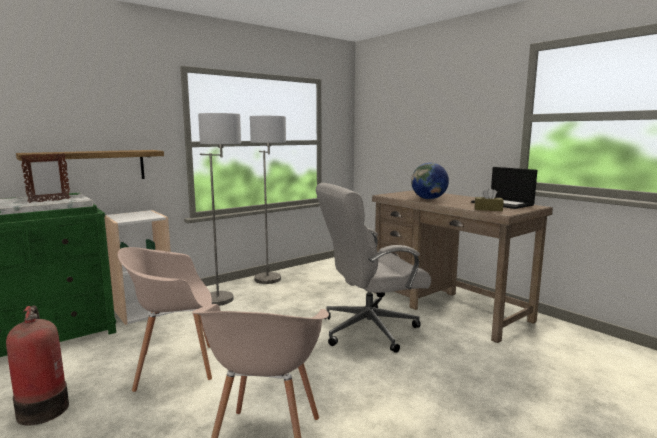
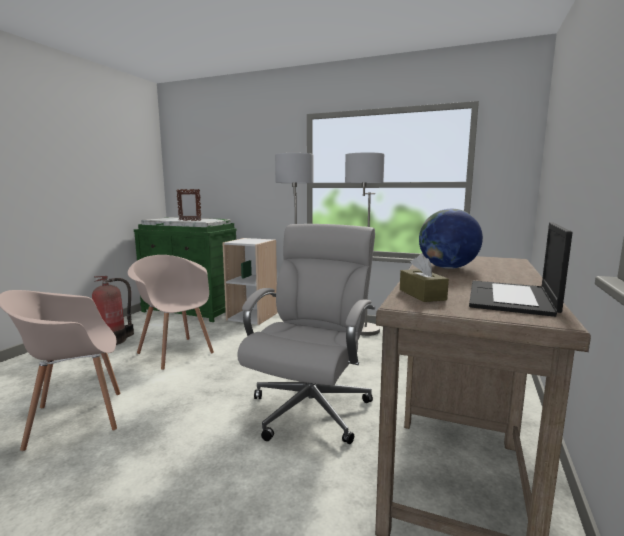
camera: 60 degrees right, 0 degrees up
shelf [16,150,164,179] -> none
grey office chair [316,183,431,353] -> grey office chair turned 75 degrees clockwise [238,224,375,444]

